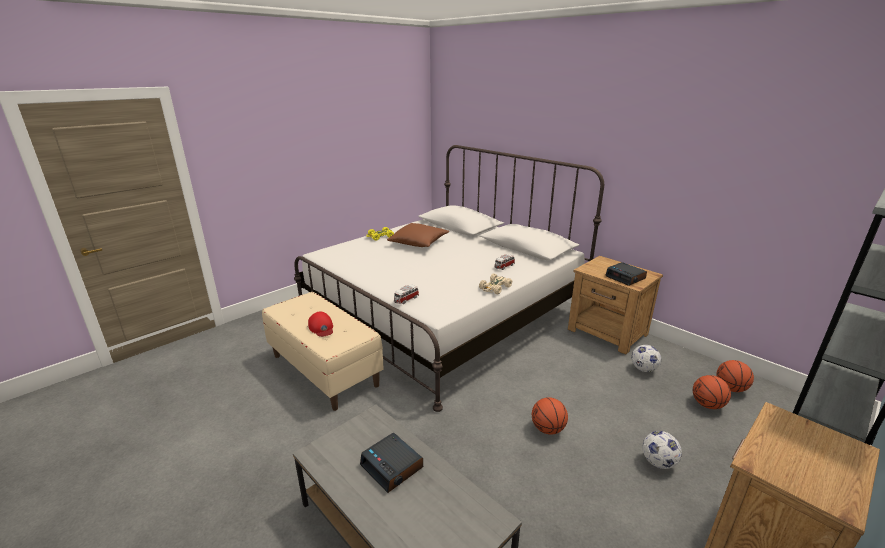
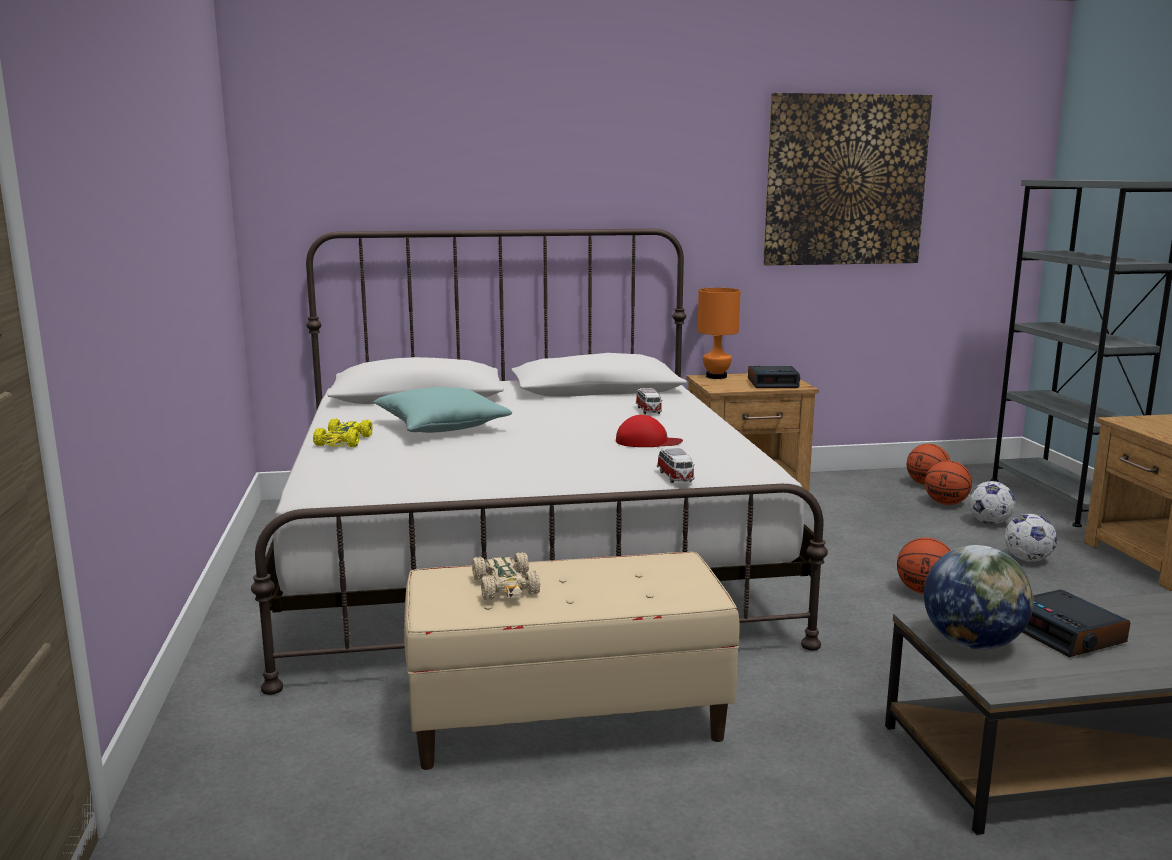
camera: 55 degrees left, 10 degrees down
red cap [308,311,333,337] -> red cap moved to [616,415,683,447]
alarm clock [360,433,423,493] -> alarm clock turned 75 degrees clockwise [1022,590,1130,657]
brown pillow [387,223,449,247] -> turquoise pillow [374,387,512,433]
beige toy car [479,274,512,295] -> beige toy car moved to [472,552,540,600]
football [631,345,661,372] -> football moved to [969,481,1015,525]
none -> orange table lamp [698,288,741,379]
none -> picture [763,93,932,265]
none -> globe [924,545,1034,650]

